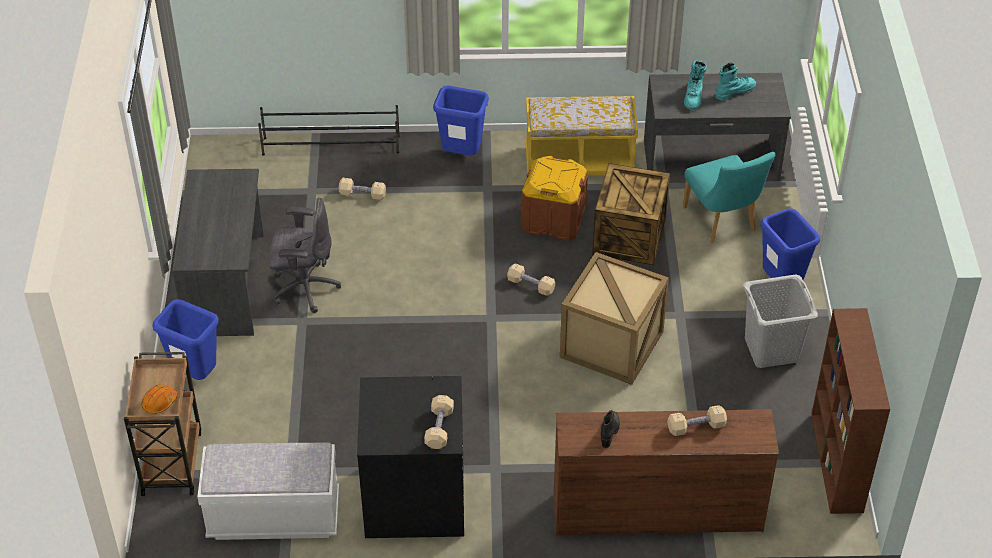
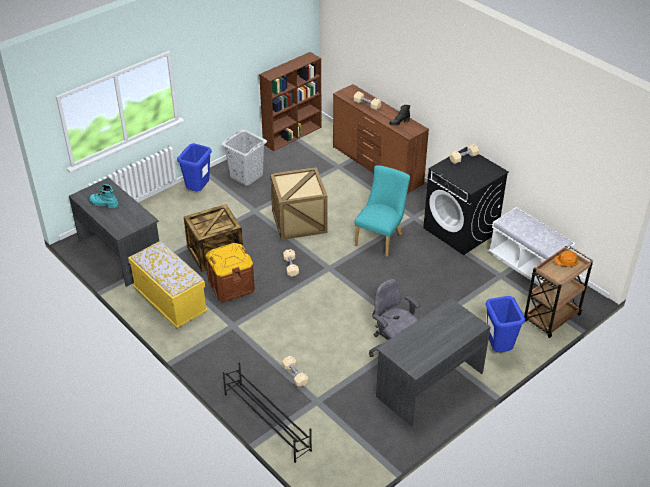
camera: 130 degrees left, 5 degrees down
blue trash can [433,85,489,156] -> none
turquoise chair [683,152,775,244] -> turquoise chair moved to [354,165,410,257]
turquoise boot [684,60,707,109] -> none

